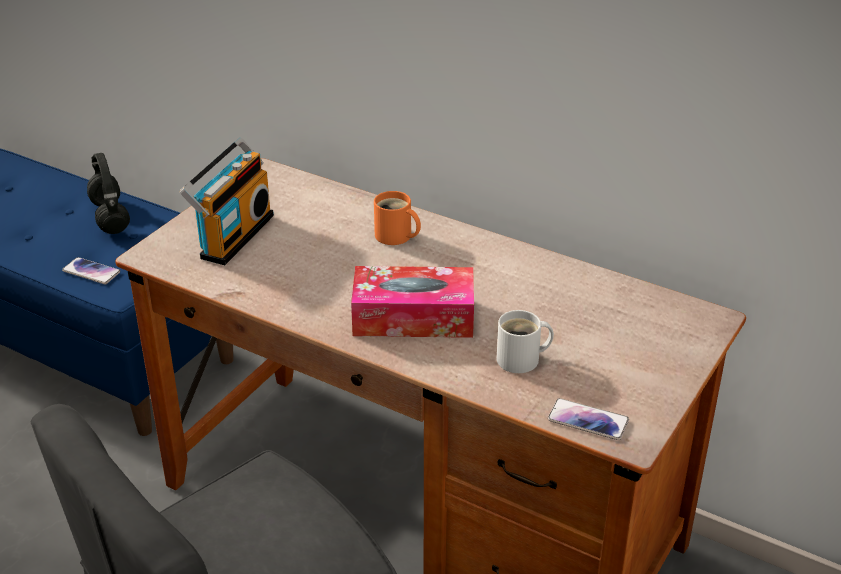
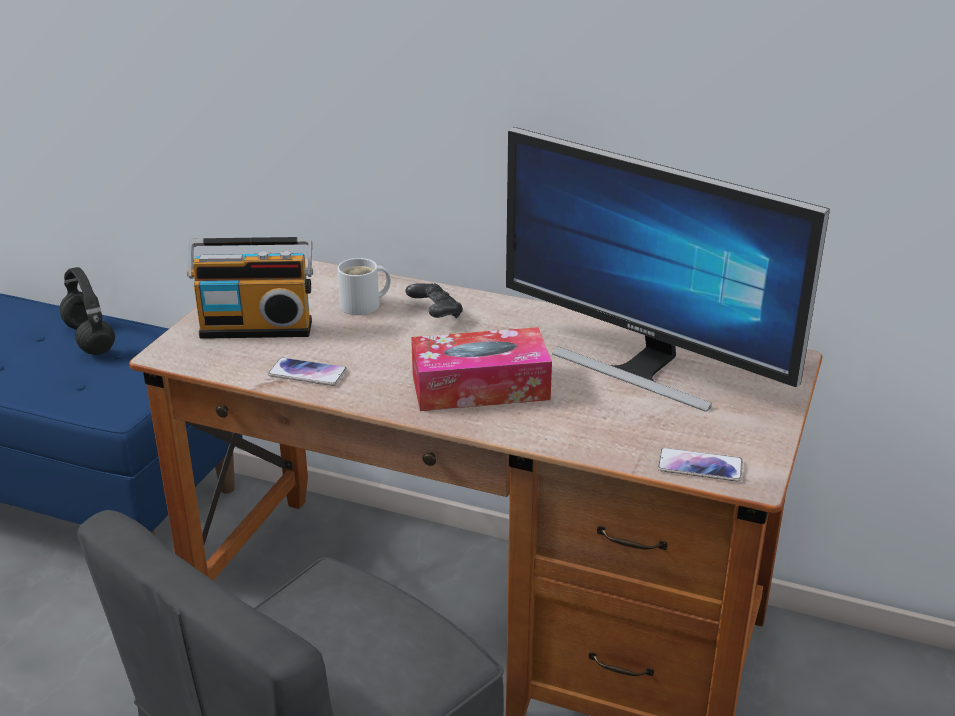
camera: 10 degrees left, 5 degrees down
phone [62,257,120,284] -> phone moved to [268,358,347,386]
radio [180,138,274,265] -> radio turned 75 degrees clockwise [187,237,313,339]
orange mug [374,191,421,245] -> black game controller [405,283,463,318]
white mug [497,310,554,373] -> white mug moved to [337,258,391,315]
none -> monitor [506,127,830,412]

